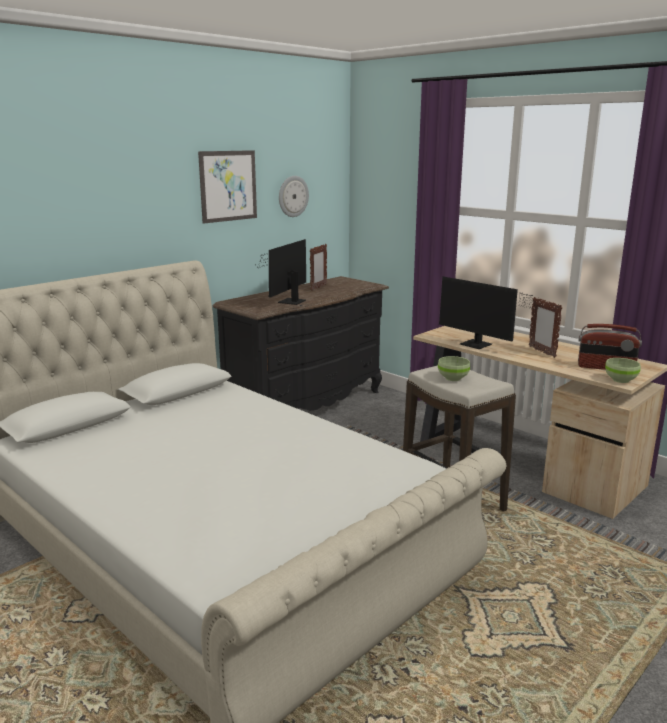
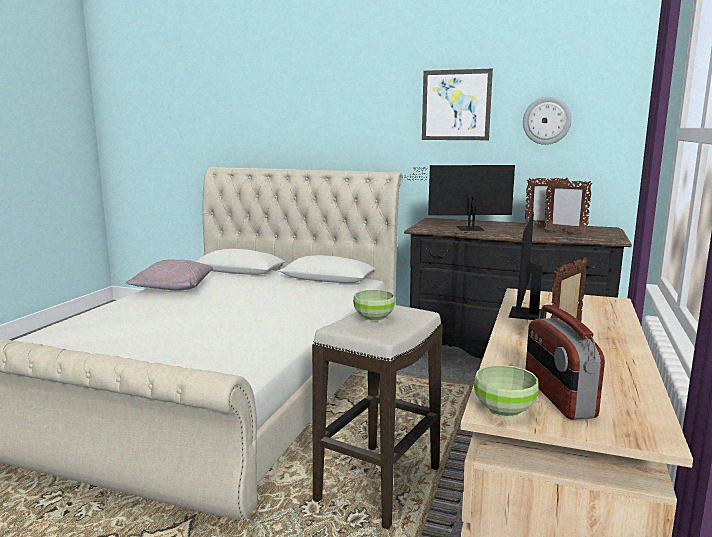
camera: 65 degrees right, 5 degrees down
none -> purple pillow [126,259,213,291]
none -> picture frame [544,180,592,235]

